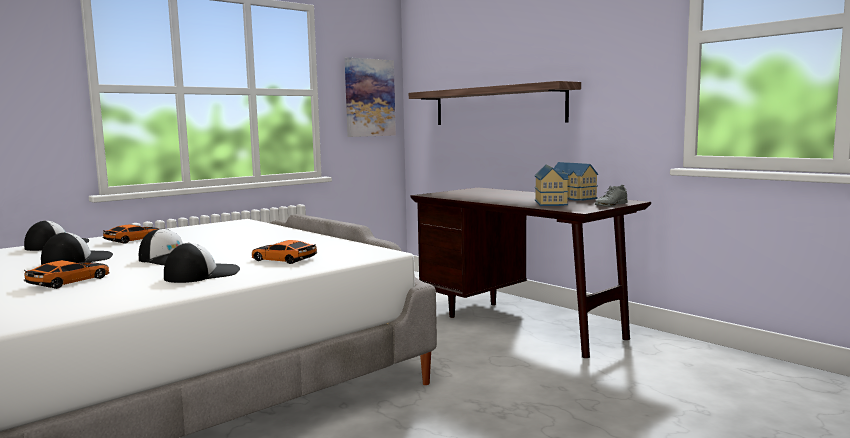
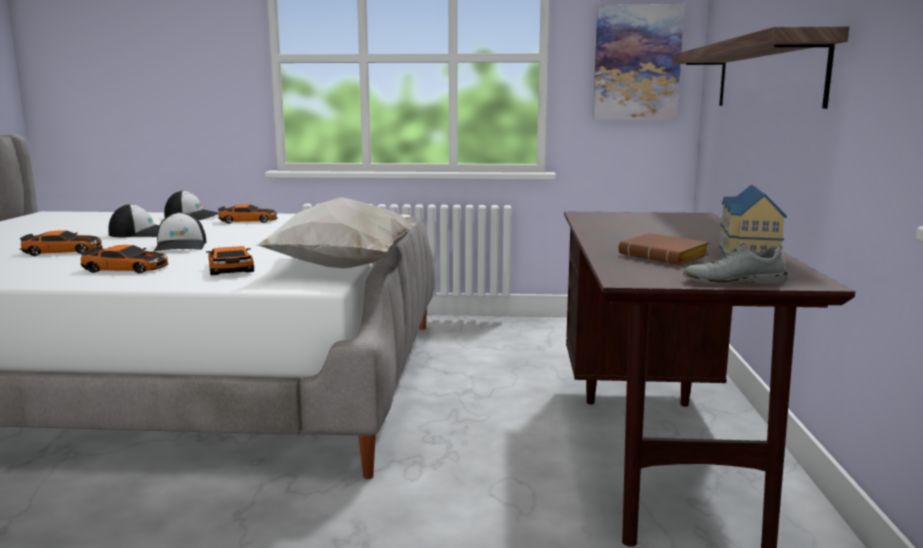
camera: 45 degrees right, 5 degrees up
cap [164,243,240,283] -> toy car [80,245,168,274]
toy house [535,165,568,206] -> brown book [619,233,709,265]
none -> white pillow [252,197,415,269]

